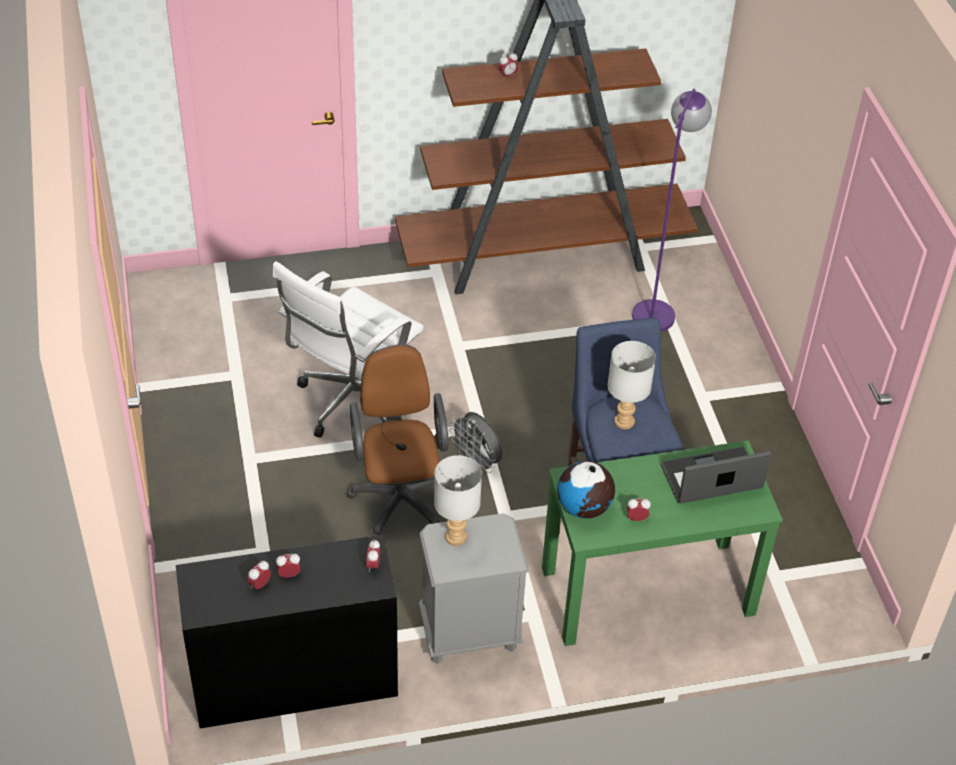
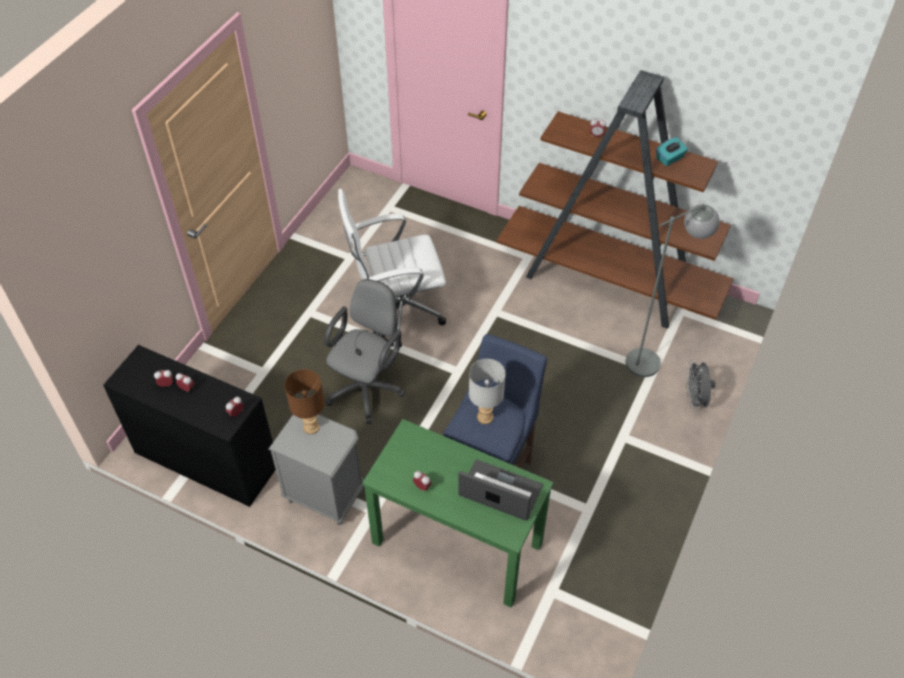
camera: 40 degrees right, 5 degrees up
brown office chair [346,344,449,536] -> grey office chair [324,279,405,424]
grey table lamp [434,455,482,546] -> brown table lamp [285,369,324,434]
grey fan [449,412,502,473] -> grey fan moved to [686,360,715,410]
globe [557,461,615,519] -> none
purple floor lamp [632,89,712,332] -> grey floor lamp [626,204,720,377]
none -> turquoise tissue box [656,137,688,166]

